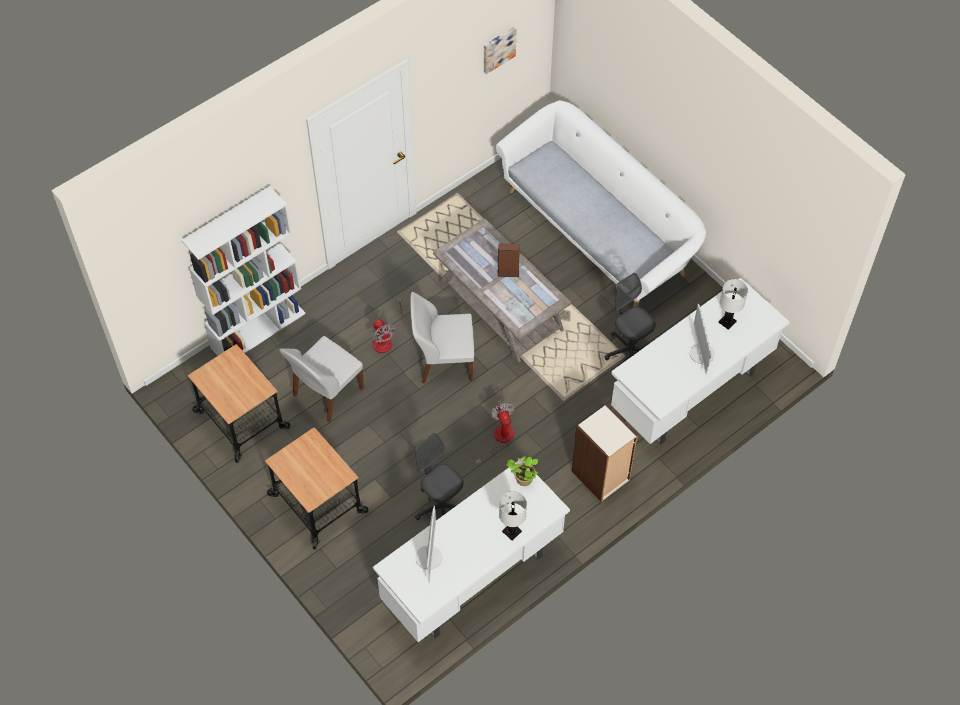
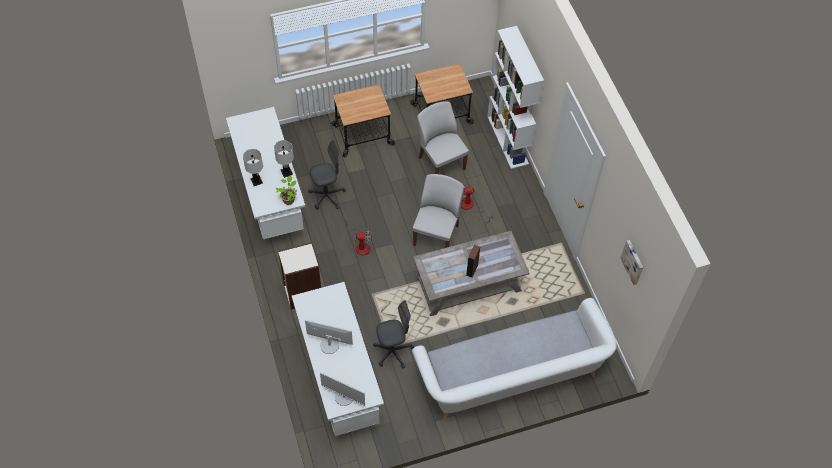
camera: 110 degrees right, 0 degrees up
monitor [415,506,442,583] -> monitor moved to [320,372,365,406]
white table lamp [718,279,748,330] -> white table lamp moved to [274,140,294,178]

